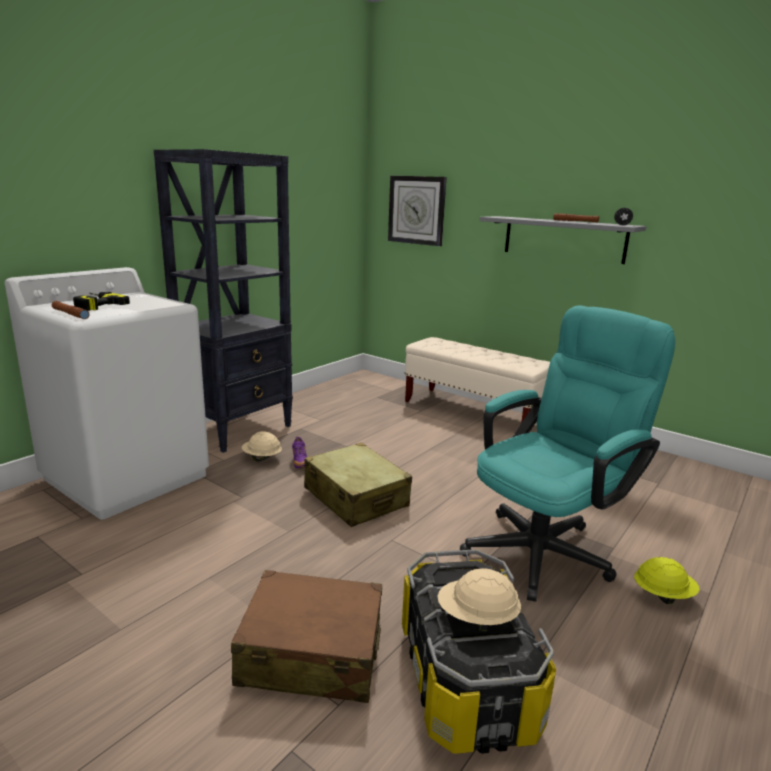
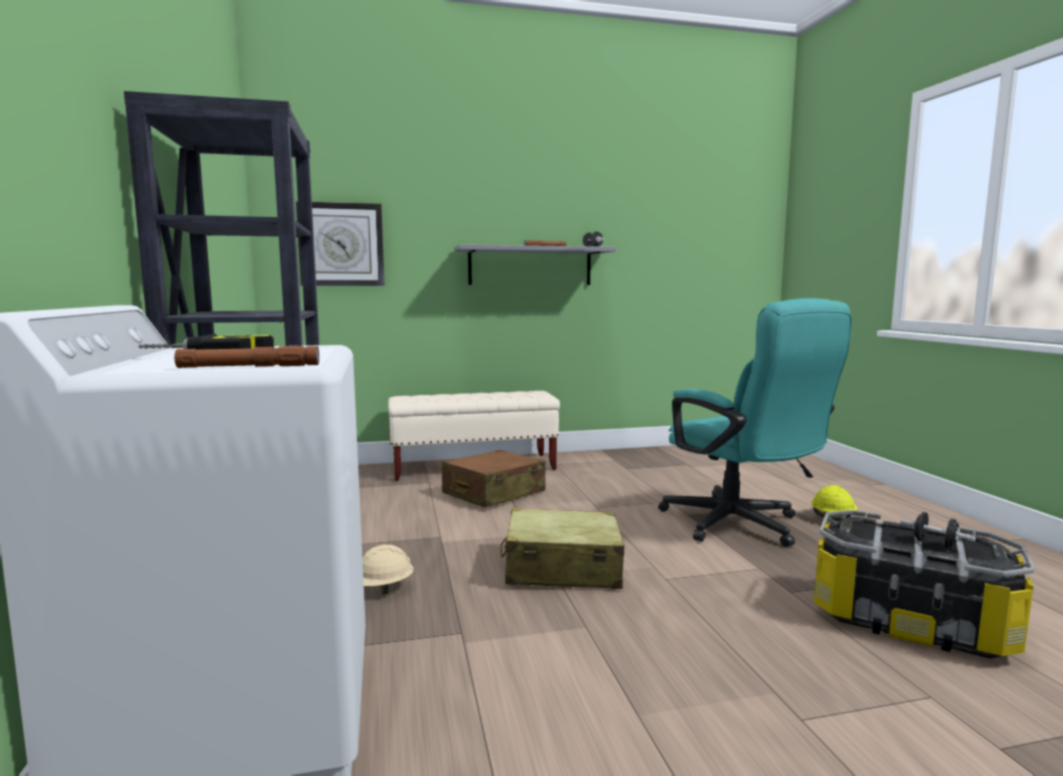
camera: 50 degrees left, 10 degrees down
brown suitcase [231,570,382,703] -> brown suitcase moved to [442,450,546,508]
purple shoe [292,437,307,468] -> none
beige hard hat [438,568,521,632] -> black dumbbell [900,512,976,549]
turquoise office chair [460,306,675,602] -> turquoise office chair turned 150 degrees clockwise [658,298,852,547]

